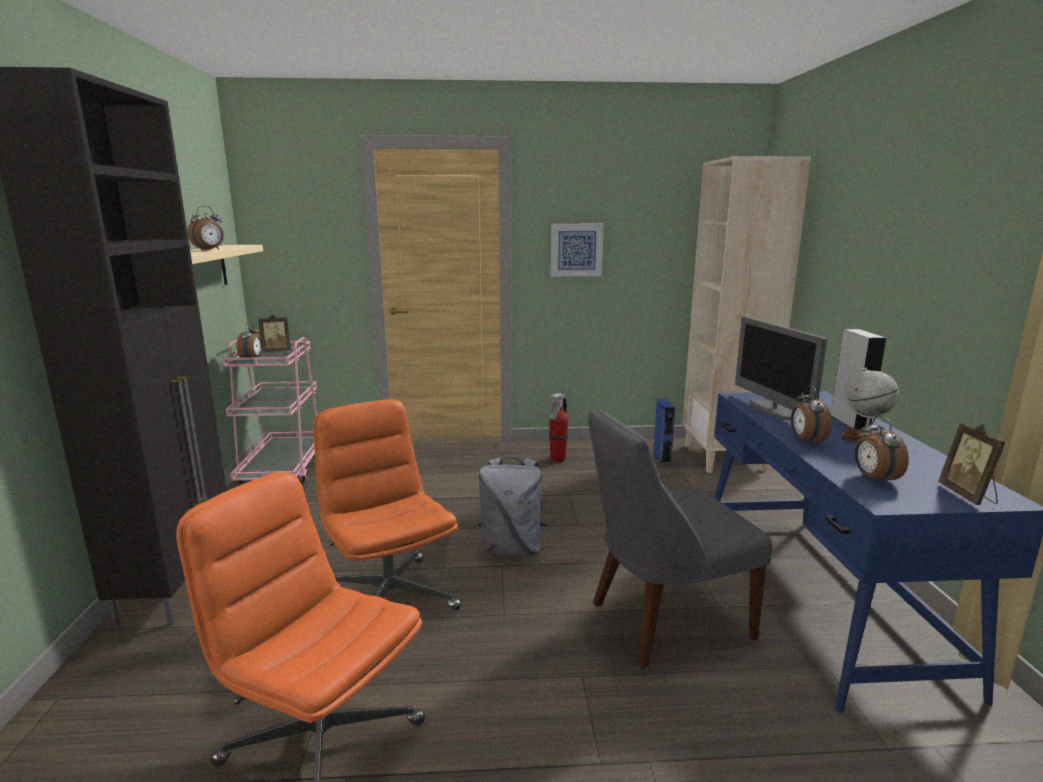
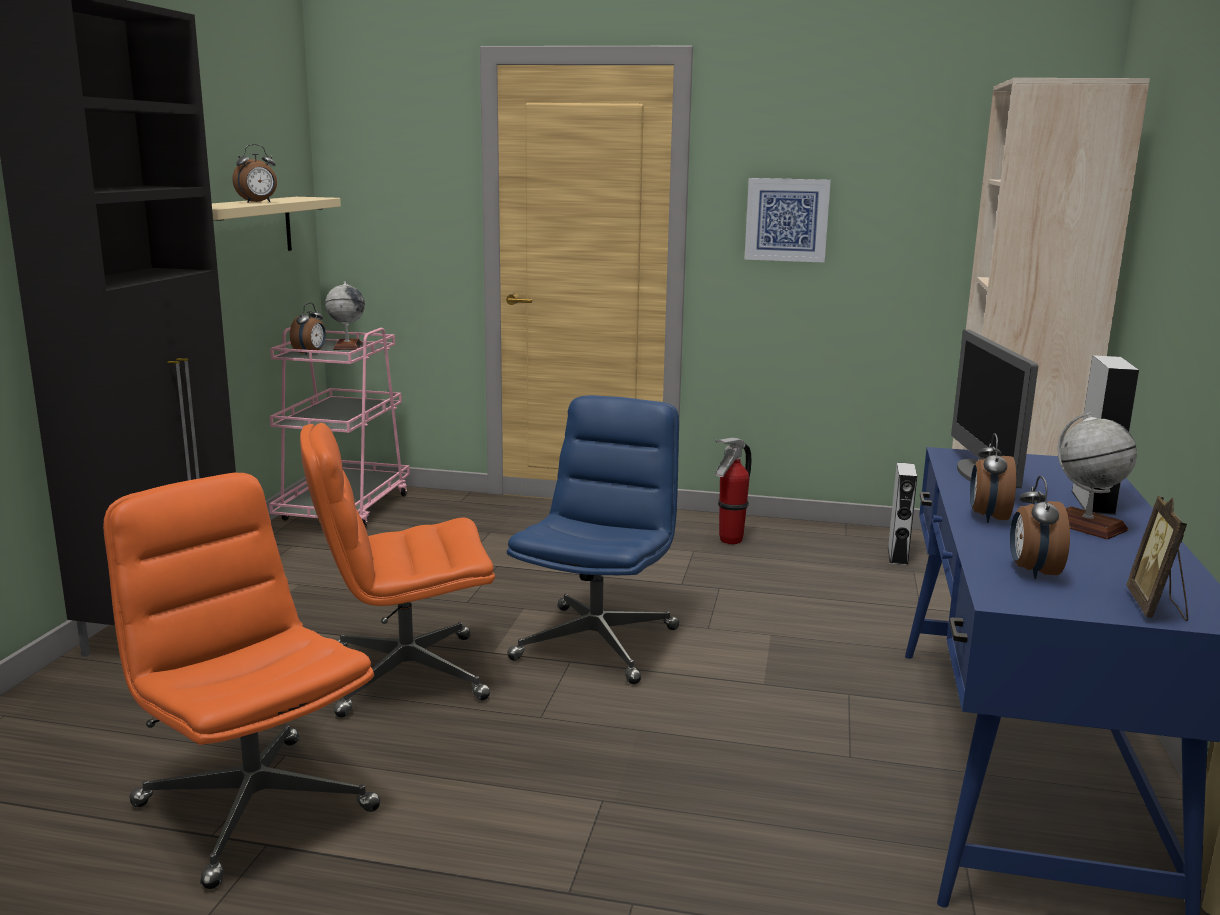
camera: 15 degrees right, 0 degrees up
picture frame [258,314,291,353] -> globe [325,282,365,350]
orange office chair [313,399,461,611] -> orange office chair turned 90 degrees counterclockwise [300,423,495,718]
grey backpack [478,457,547,555] -> blue office chair [507,395,679,684]
grey chair [588,408,772,668] -> none
blue speaker [653,399,675,463] -> grey speaker [888,462,917,565]

